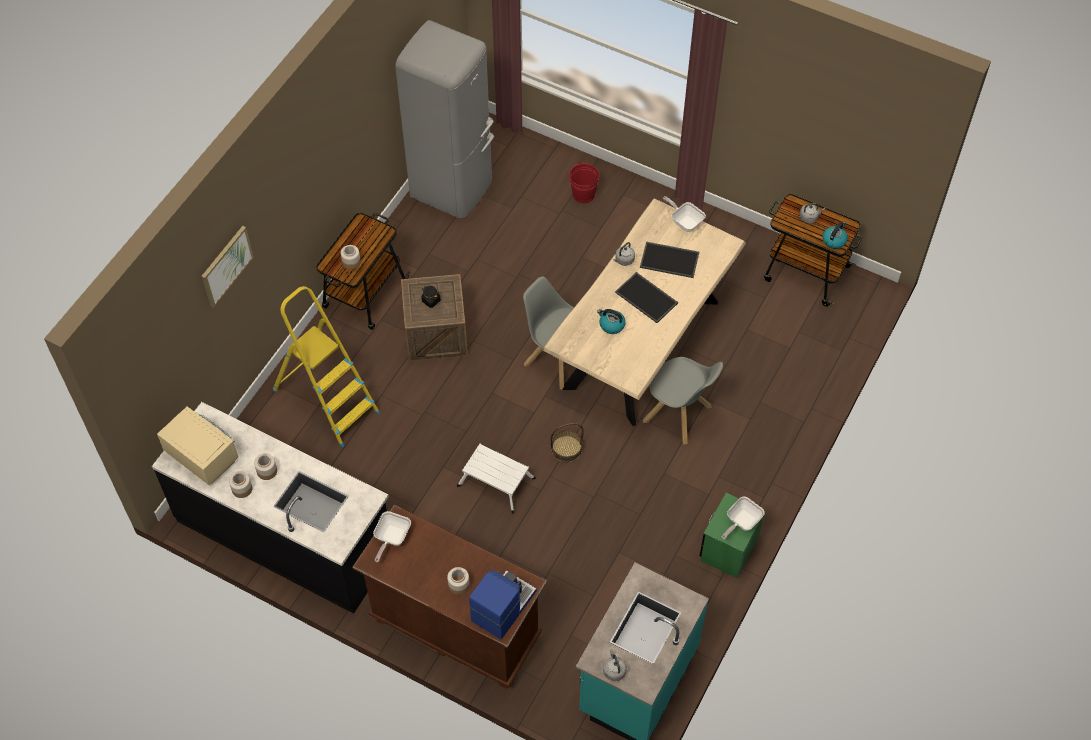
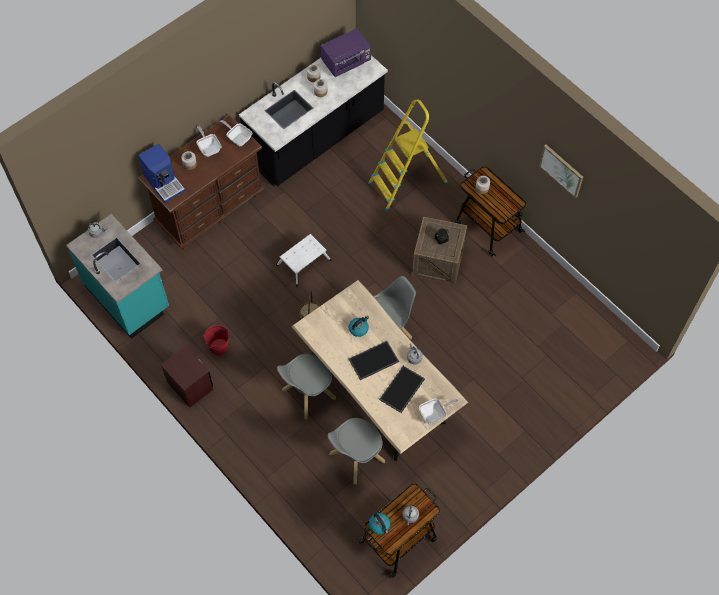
camera: 110 degrees right, 5 degrees up
beige microwave [157,406,239,485] -> purple microwave [321,28,371,77]
picture [201,226,254,307] -> picture moved to [539,145,583,198]
grey fridge [395,20,494,218] -> none
red bucket [569,162,599,203] -> red bucket moved to [203,325,231,356]
green nightstand [700,493,765,578] -> brown nightstand [161,346,213,408]
frying pan [722,496,765,539] -> frying pan moved to [197,126,221,157]
none -> grey chair [328,418,385,485]

